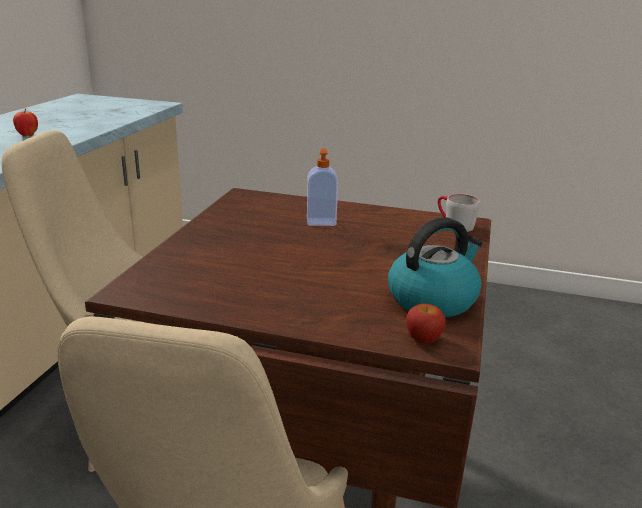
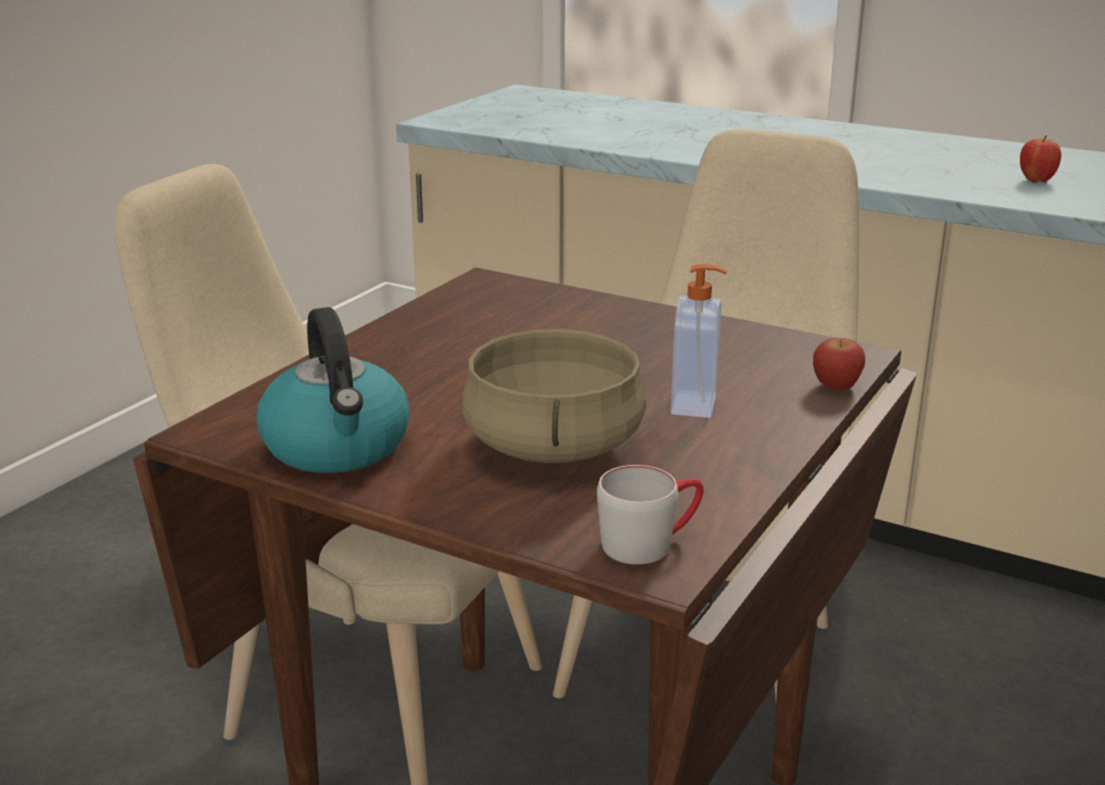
camera: 105 degrees right, 0 degrees up
apple [406,304,446,343] -> apple moved to [813,338,865,391]
none -> beige cooking pot [462,329,646,463]

